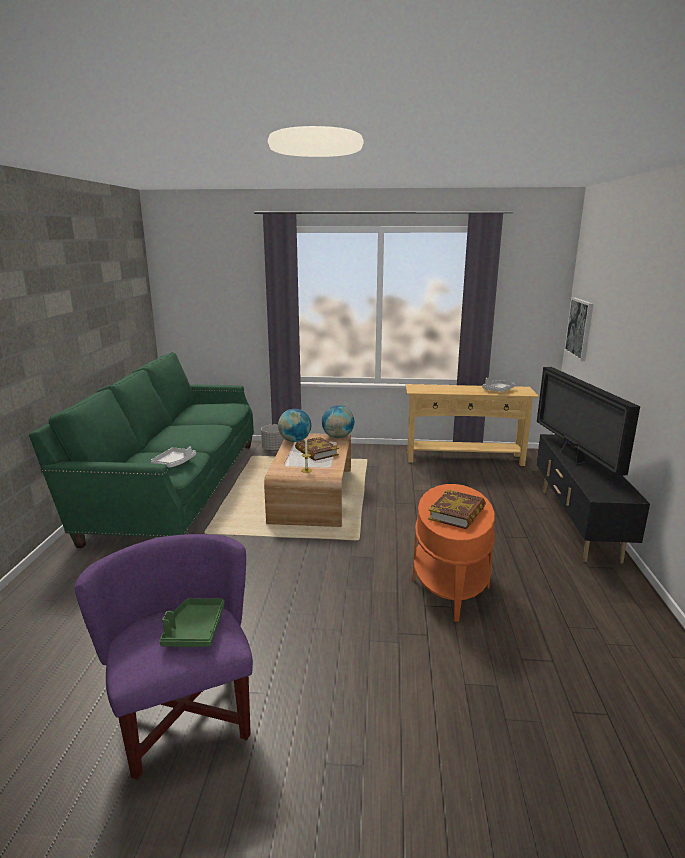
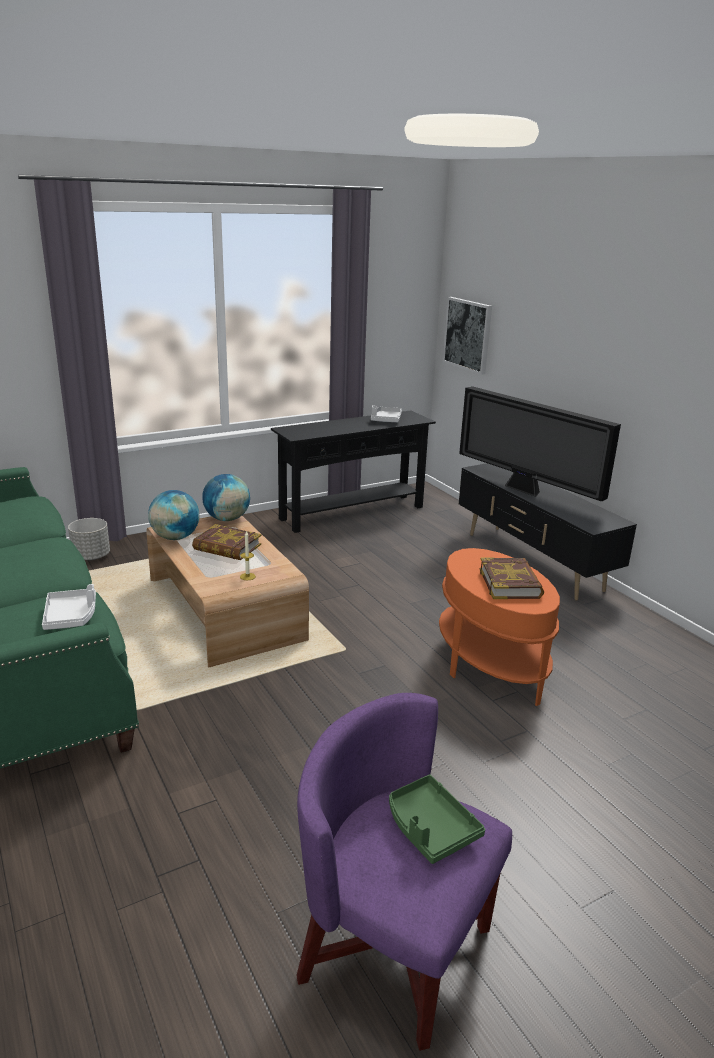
camera: 35 degrees left, 5 degrees up
beige console table [406,384,539,466] -> black console table [271,410,436,533]

